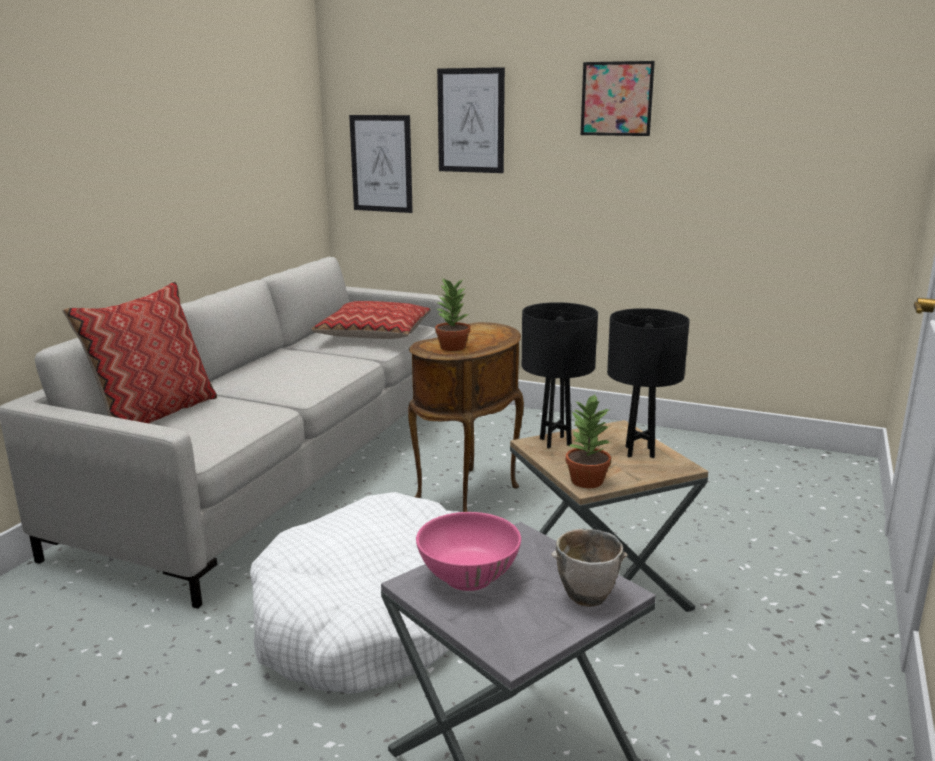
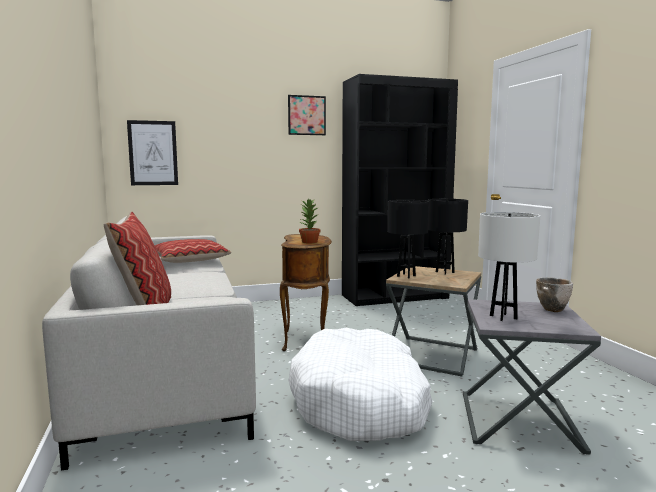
camera: 40 degrees left, 10 degrees down
pink bowl [416,512,521,591] -> white table lamp [478,212,540,321]
picture [437,67,505,173] -> none
potted plant [566,394,611,488] -> none
none -> black bookcase [342,74,458,306]

